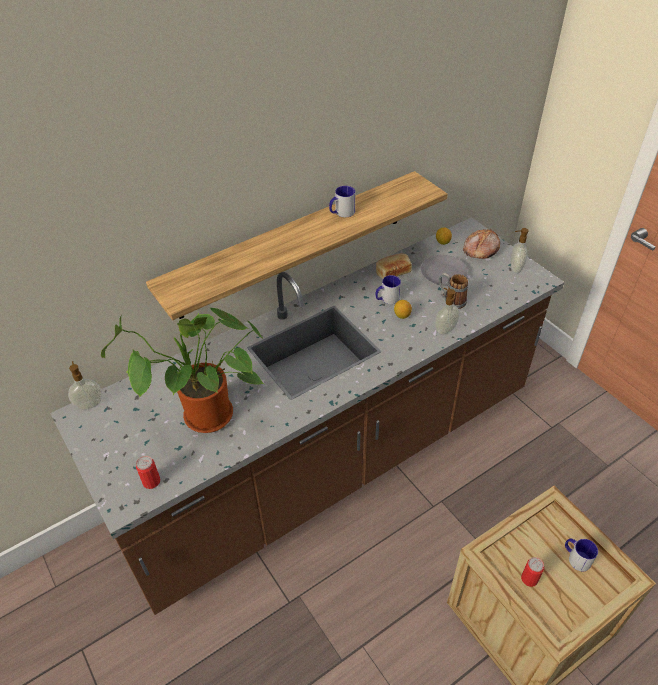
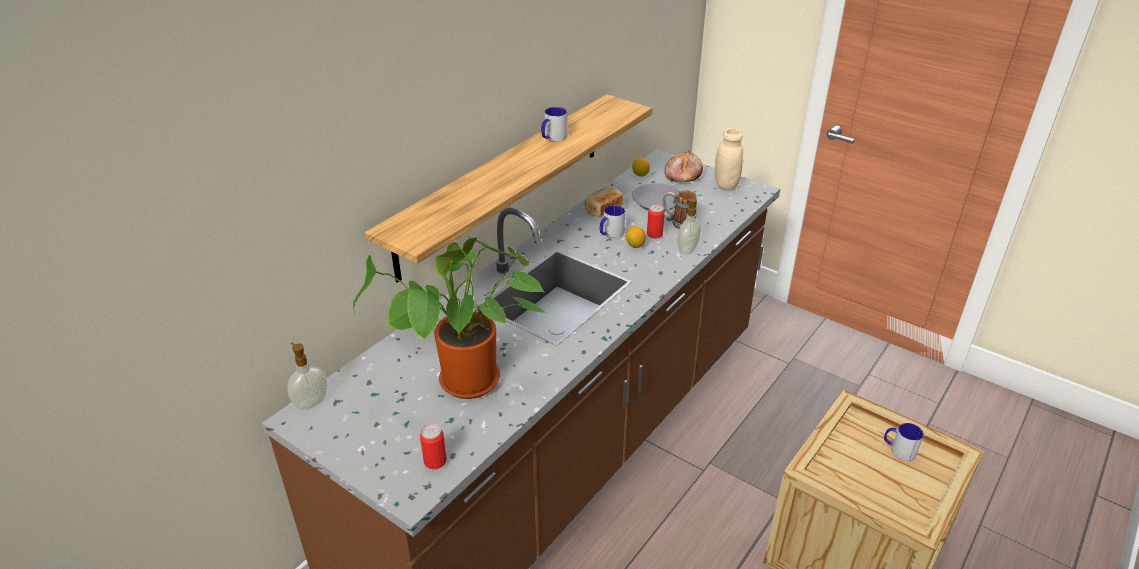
camera: 20 degrees left, 10 degrees down
soap dispenser [510,228,529,273] -> beige jar [715,128,743,190]
can [521,557,544,587] -> can moved to [647,204,665,238]

